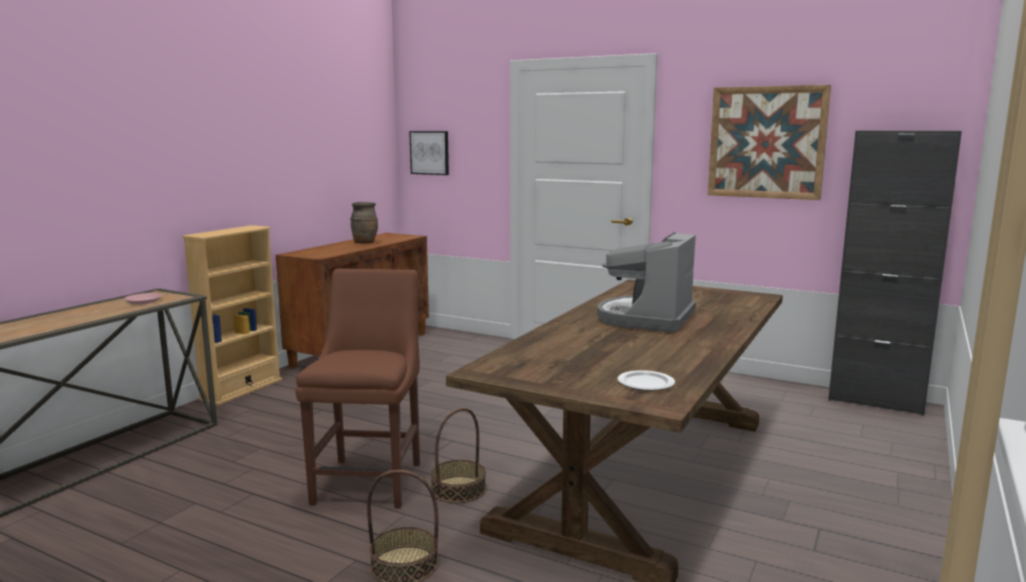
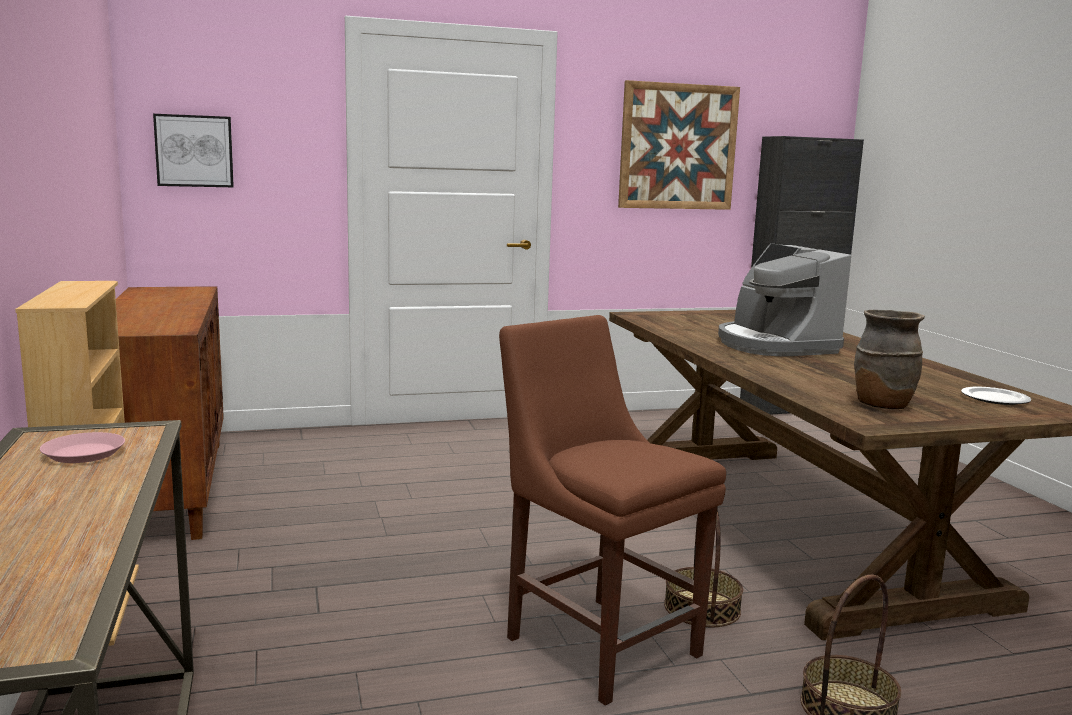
camera: 45 degrees left, 0 degrees up
brown vase [350,202,378,244] -> brown vase moved to [854,310,925,409]

